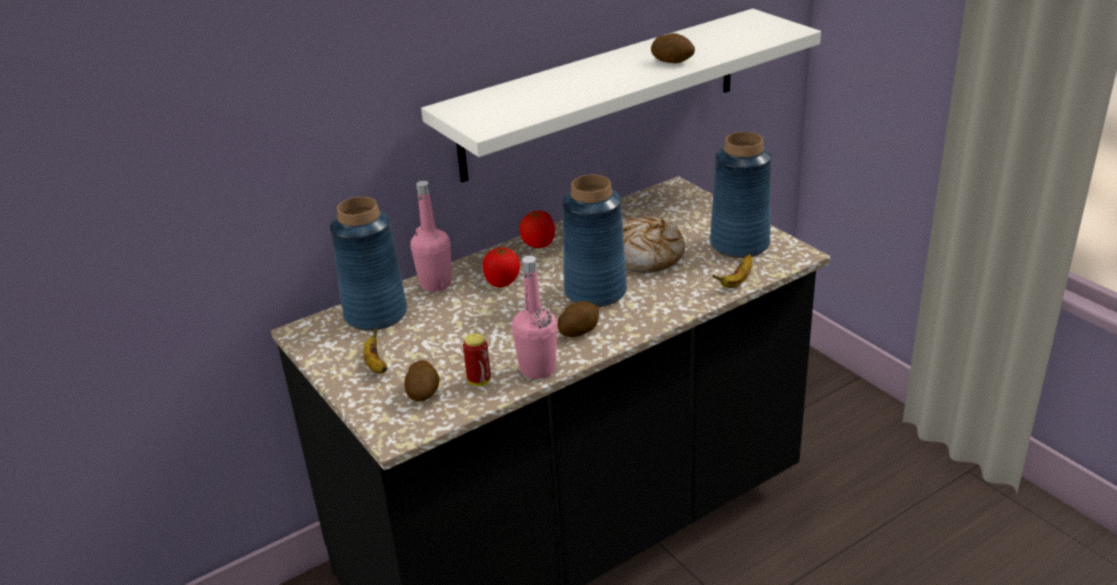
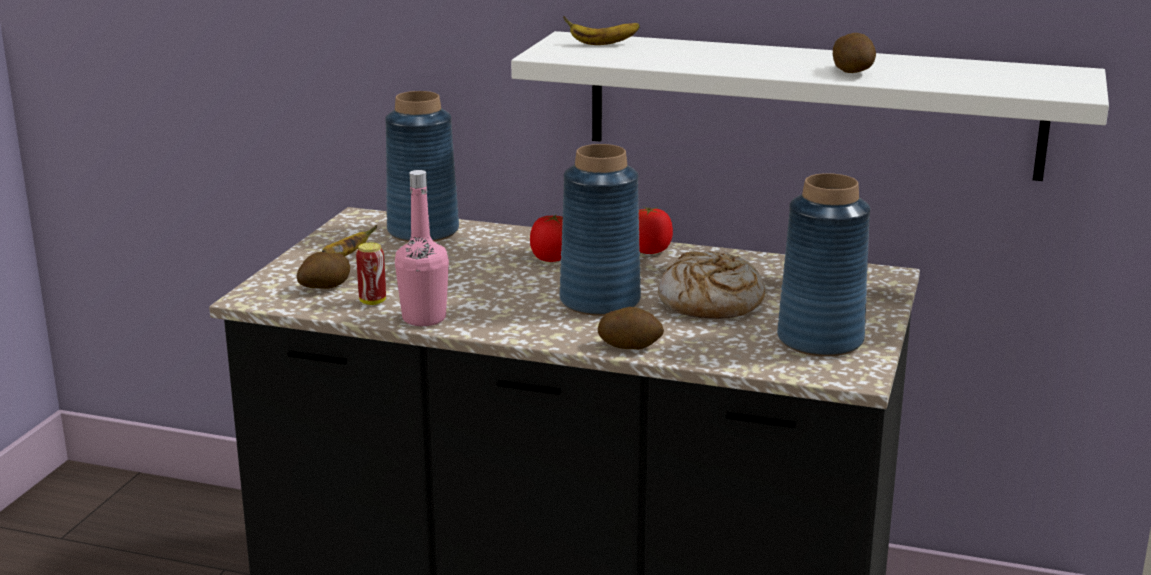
camera: 50 degrees right, 10 degrees down
pink bottle [410,181,452,292] -> none
potato [557,301,599,337] -> potato moved to [597,307,664,350]
banana [712,254,752,288] -> banana moved to [563,16,640,45]

